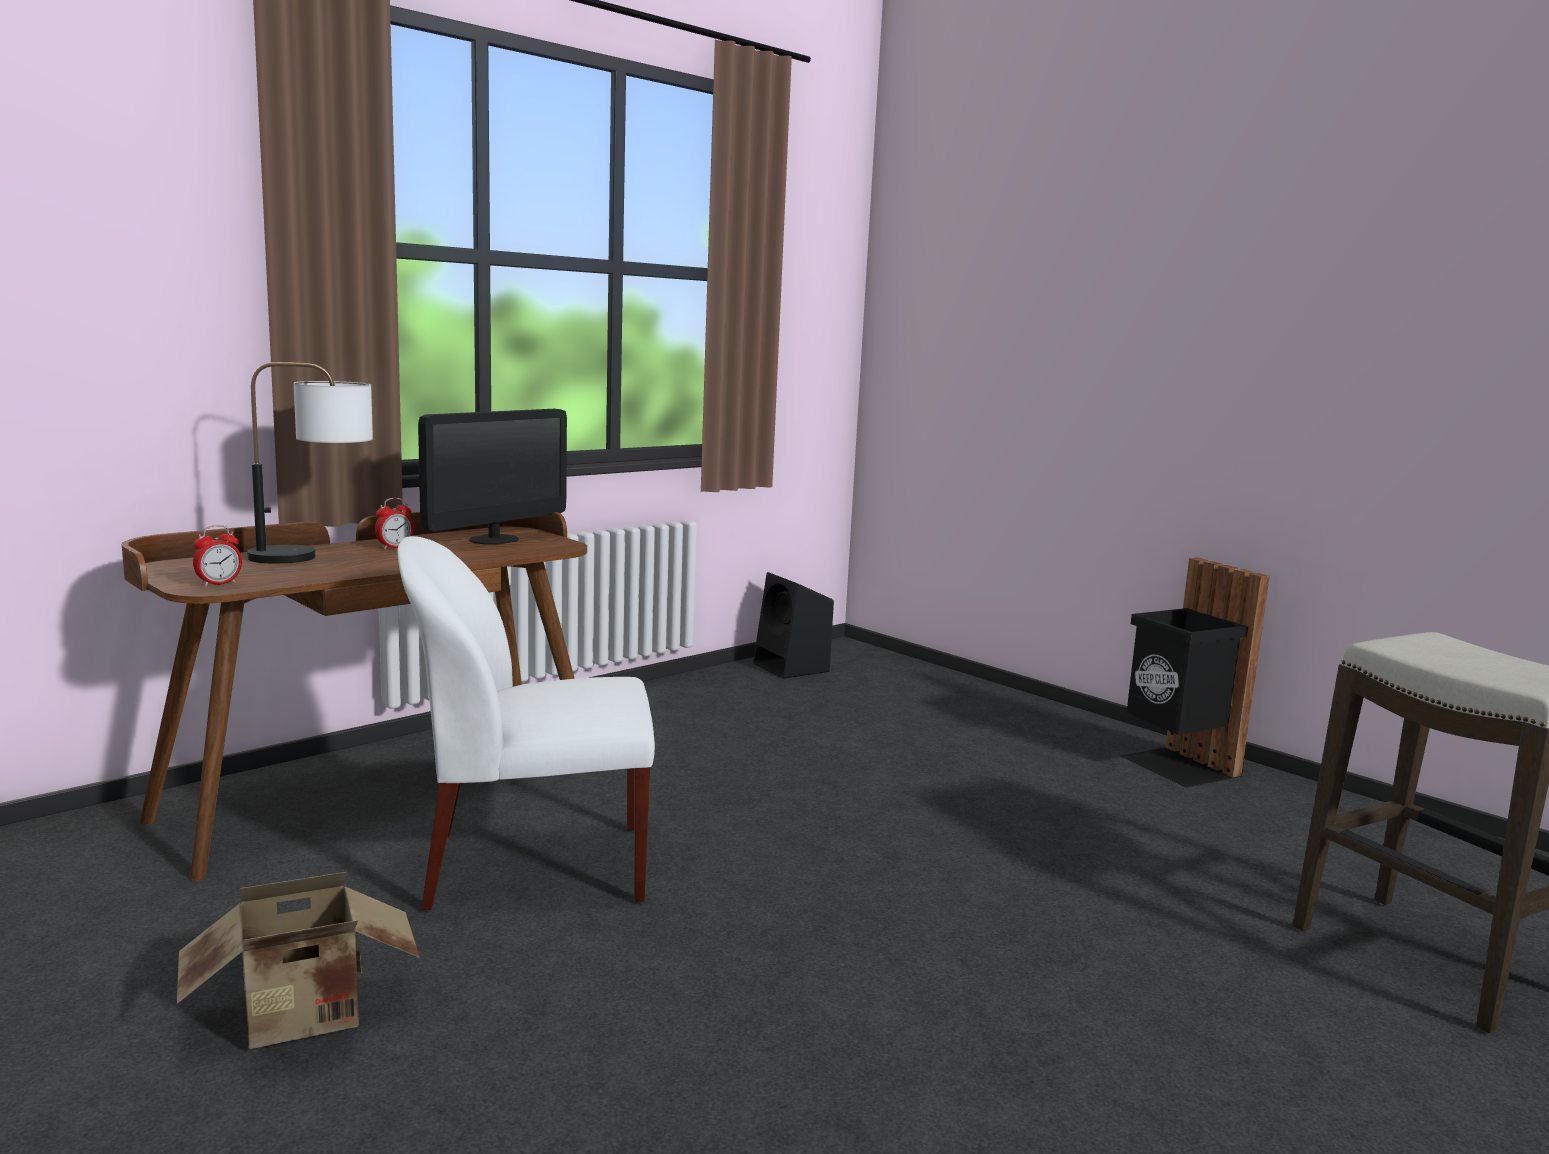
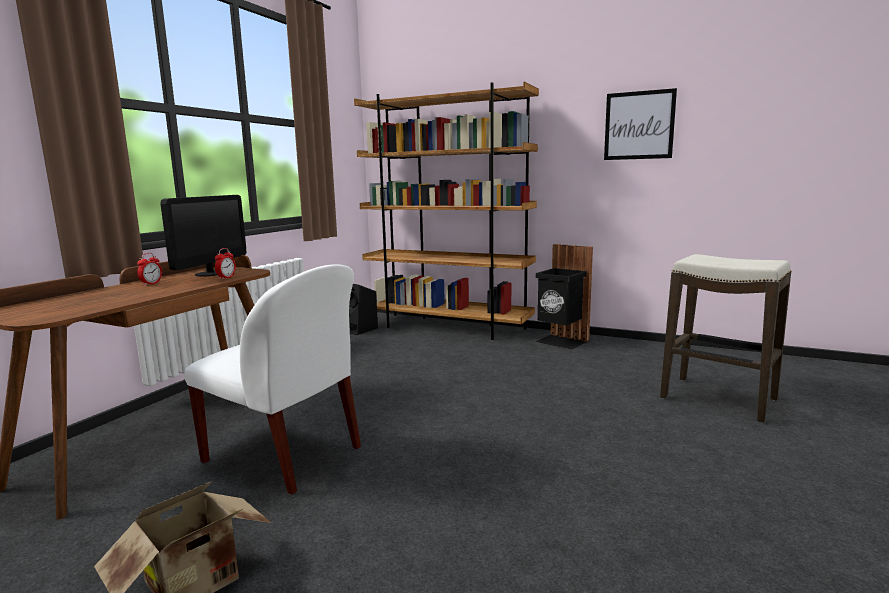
camera: 20 degrees left, 0 degrees up
alarm clock [193,525,242,587] -> alarm clock moved to [215,248,236,279]
table lamp [247,362,373,563] -> none
white chair [397,536,655,910] -> white chair turned 120 degrees counterclockwise [184,264,361,494]
none -> brown bookcase [354,82,539,340]
none -> picture [604,88,677,160]

